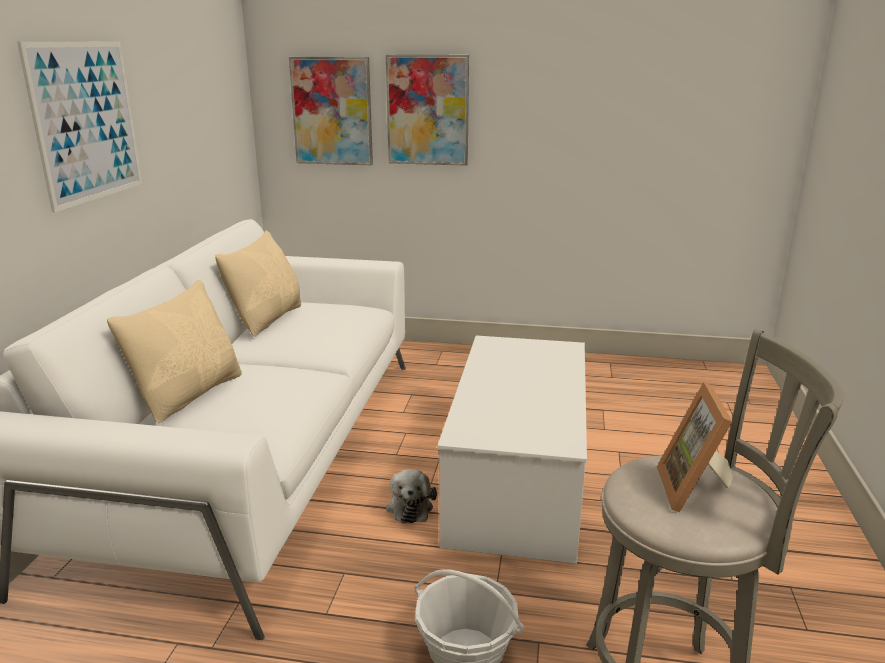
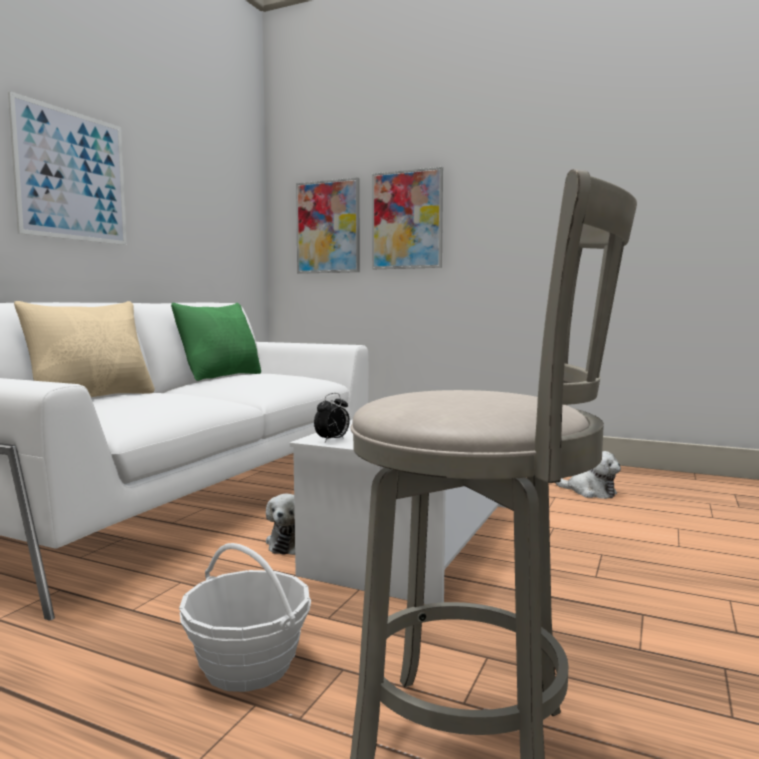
camera: 15 degrees right, 15 degrees down
beige pillow [215,230,301,337] -> green pillow [171,303,261,381]
picture frame [657,382,733,512] -> none
none -> alarm clock [314,393,350,442]
none -> plush toy [556,451,621,499]

